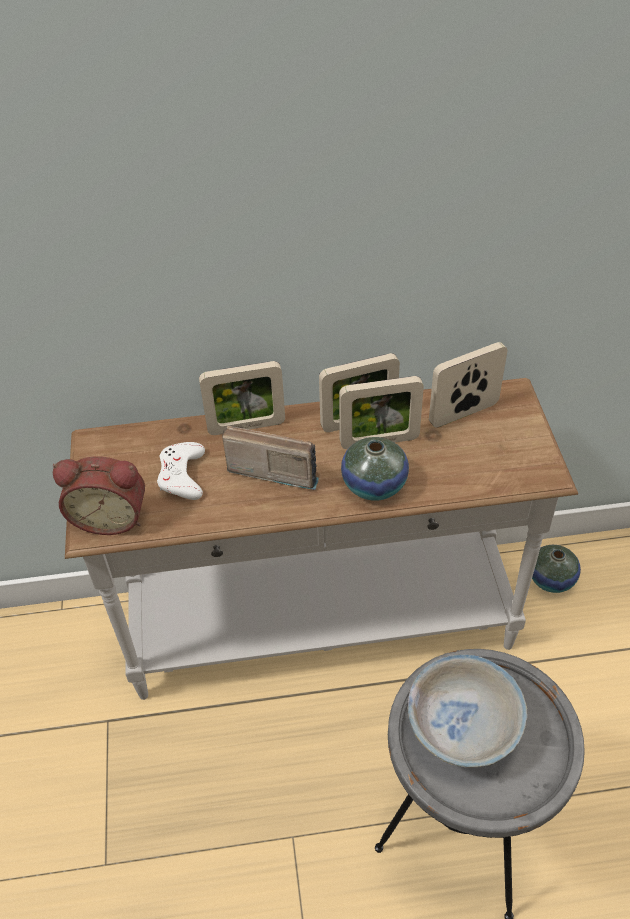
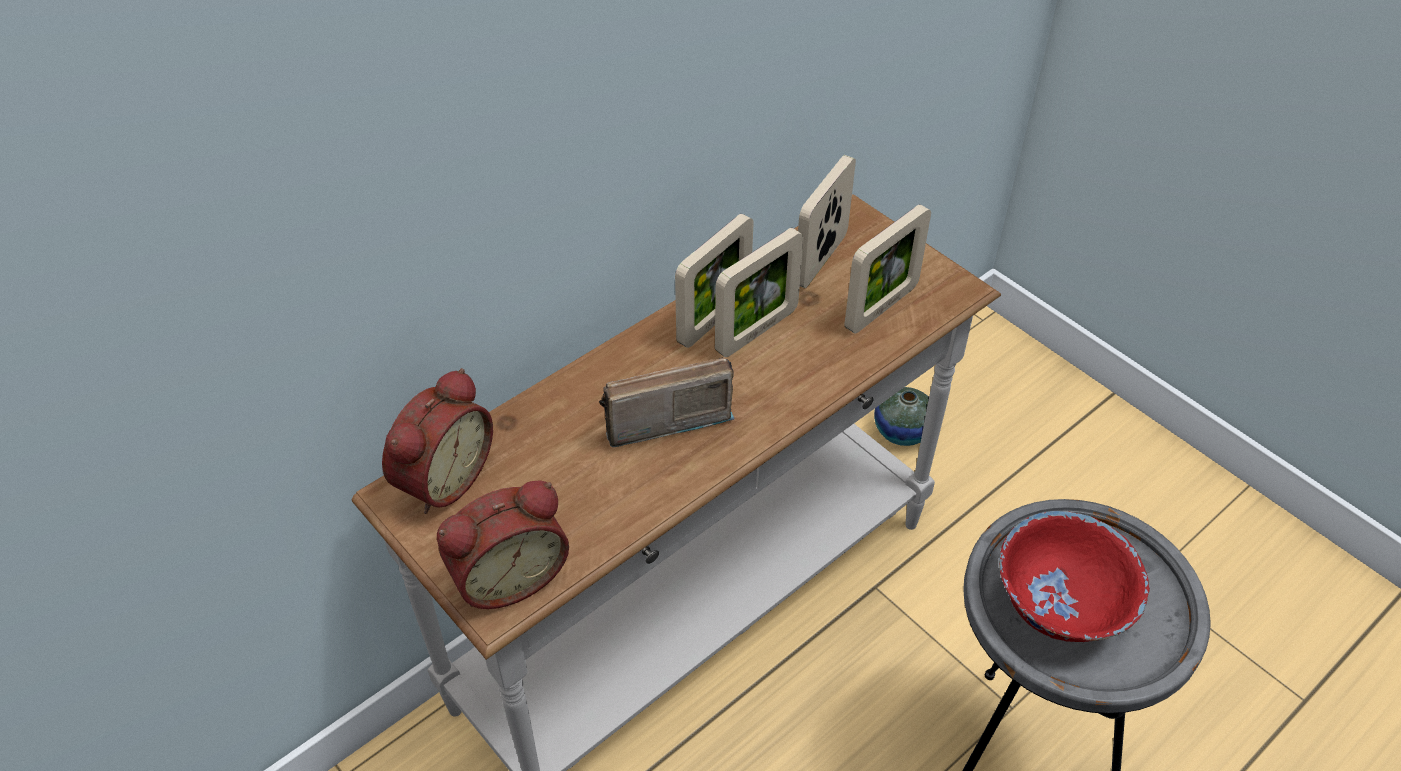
camera: 35 degrees left, 0 degrees up
white game controller [157,442,205,500] -> none
picture frame [199,361,285,435] -> picture frame moved to [844,204,931,333]
vase [341,437,409,501] -> none
white bowl [408,654,527,768] -> red bowl [999,511,1150,642]
none -> alarm clock [382,368,493,514]

